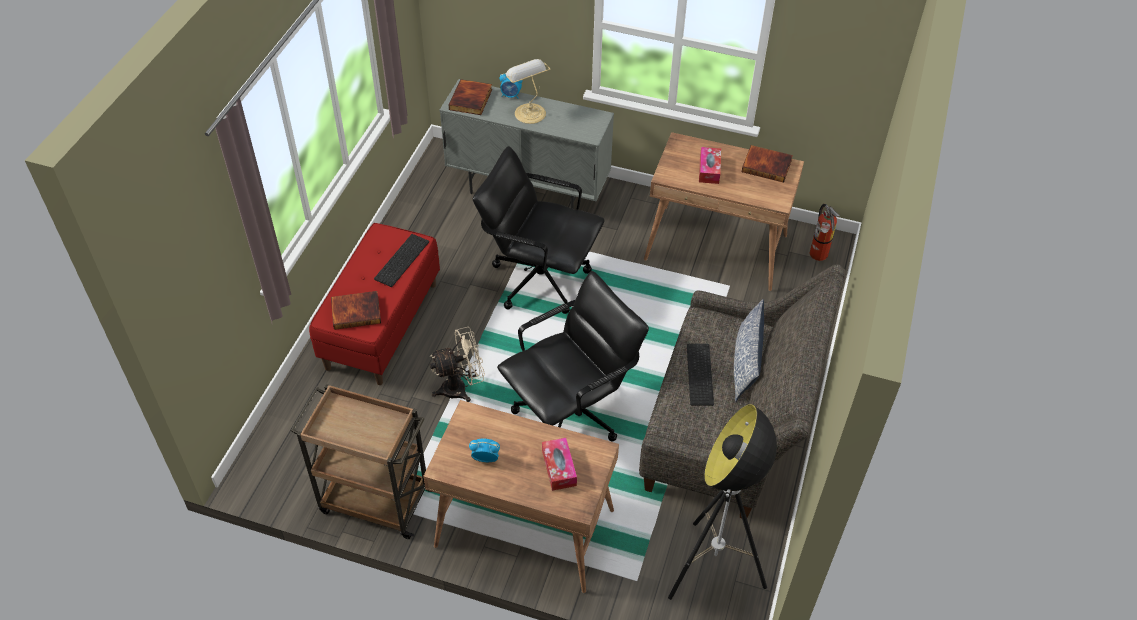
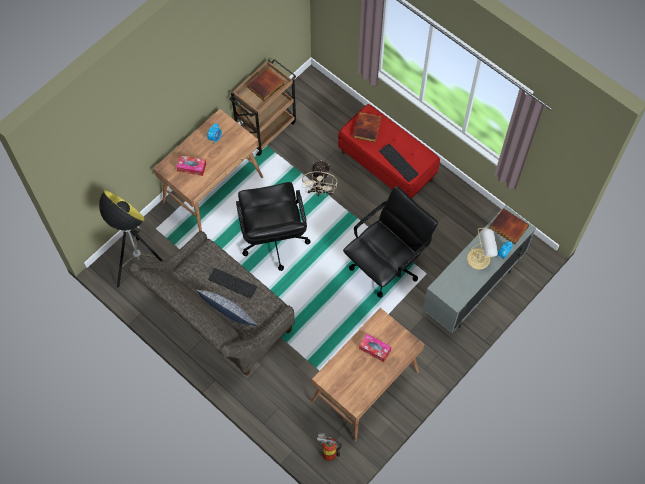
camera: 115 degrees right, 15 degrees up
book [742,145,793,183] -> book moved to [248,68,284,101]

